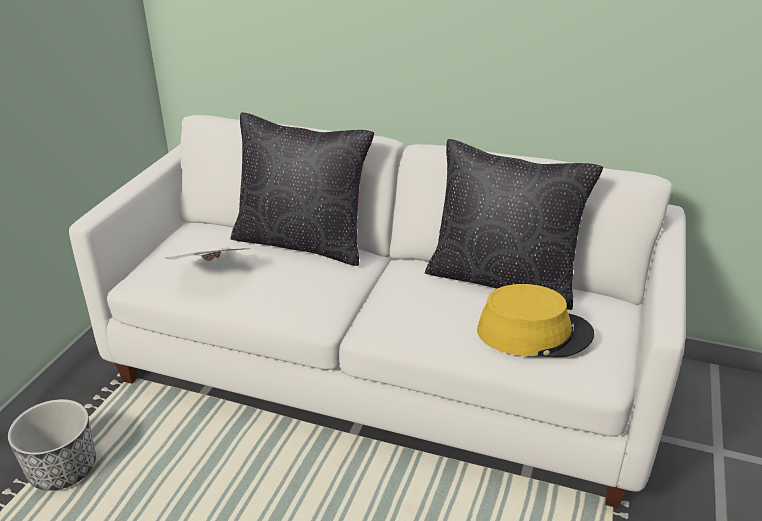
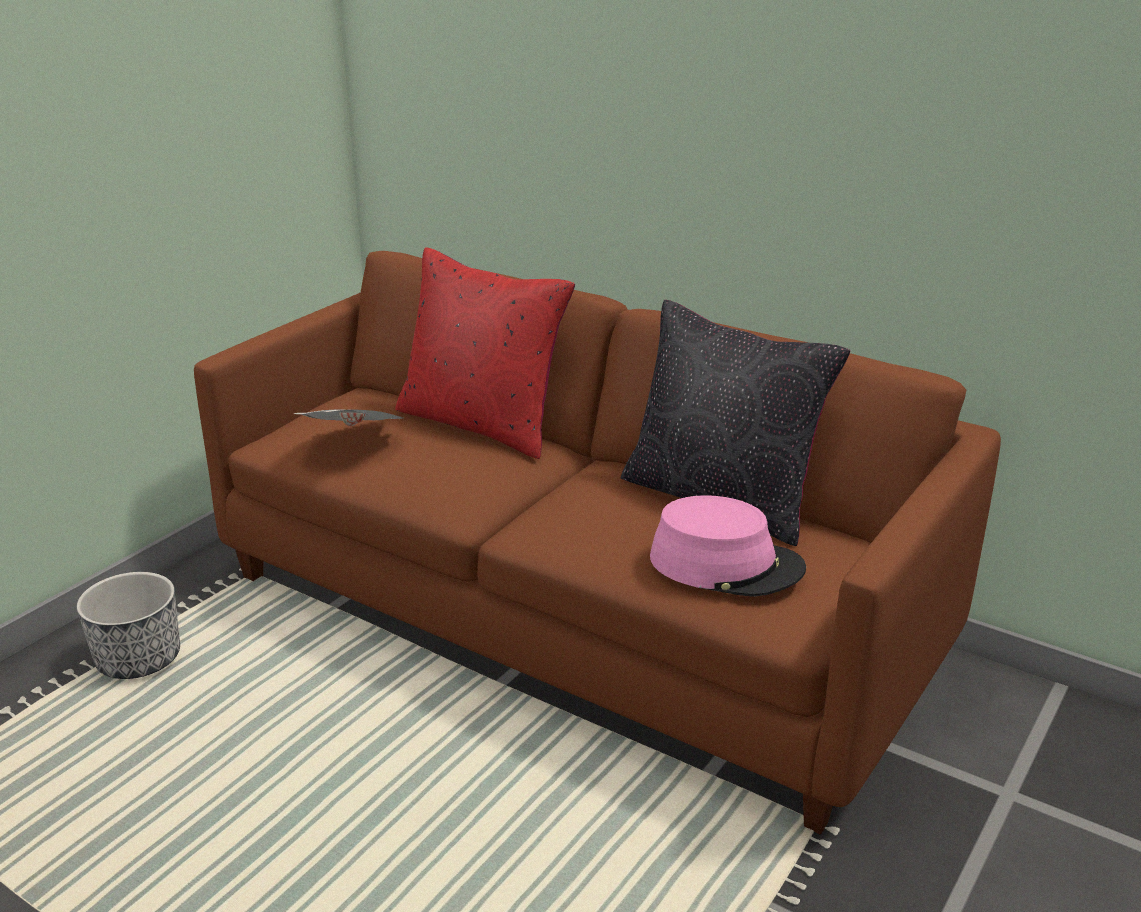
camera: 15 degrees right, 5 degrees down
white sofa [69,115,686,509] -> brown sofa [194,251,1001,835]
black pillow [230,113,374,266] -> red pillow [395,248,575,459]
yellow hat [477,284,594,357] -> pink hat [650,495,806,597]

